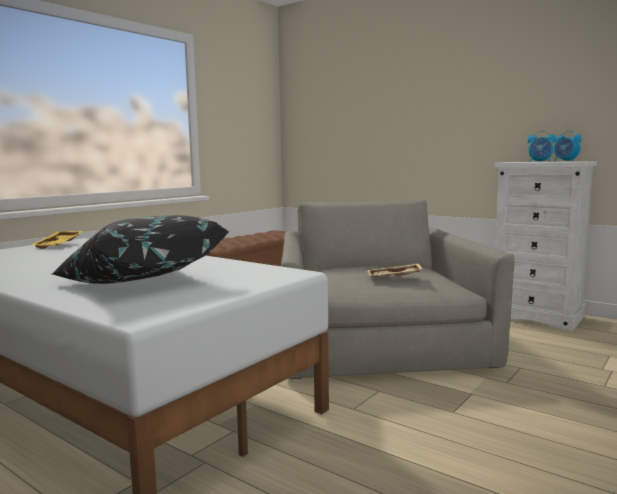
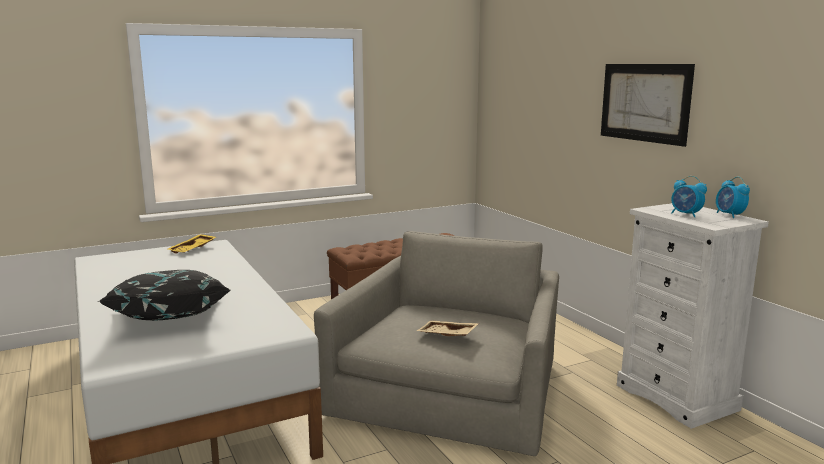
camera: 25 degrees right, 5 degrees up
none -> picture [601,64,695,147]

